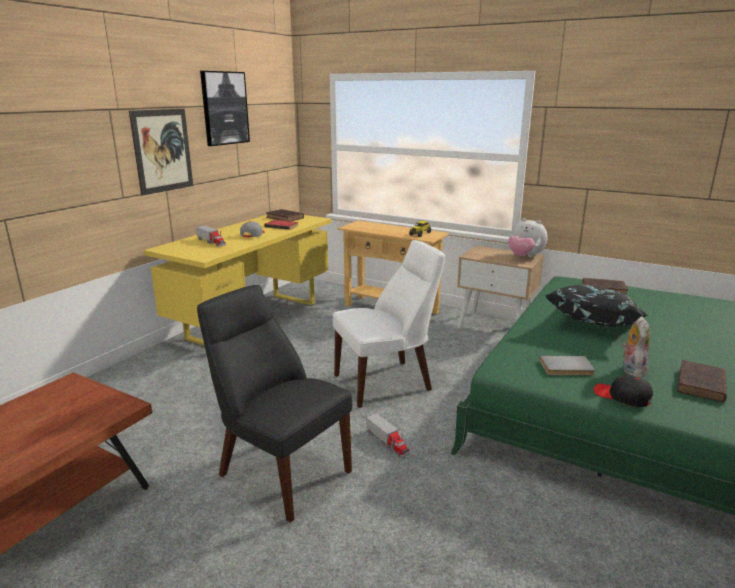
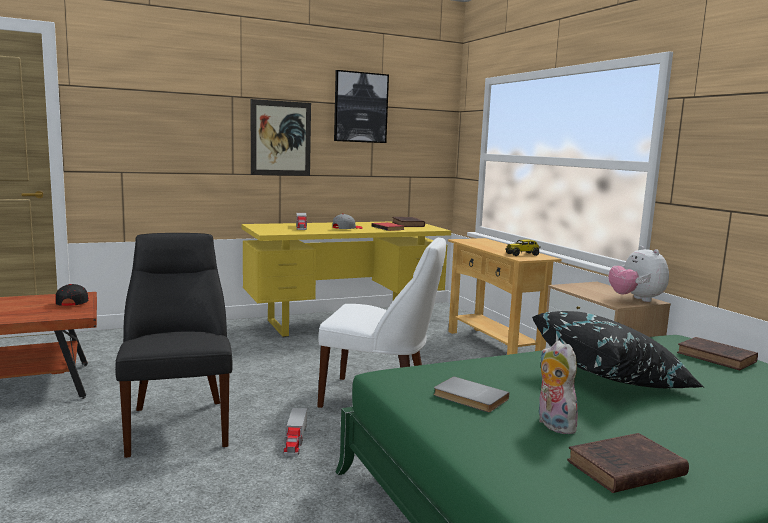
camera: 35 degrees right, 10 degrees down
black cap [594,375,653,407] -> black cap moved to [55,284,89,306]
plush toy [622,316,650,378] -> plush toy turned 75 degrees counterclockwise [539,341,578,434]

